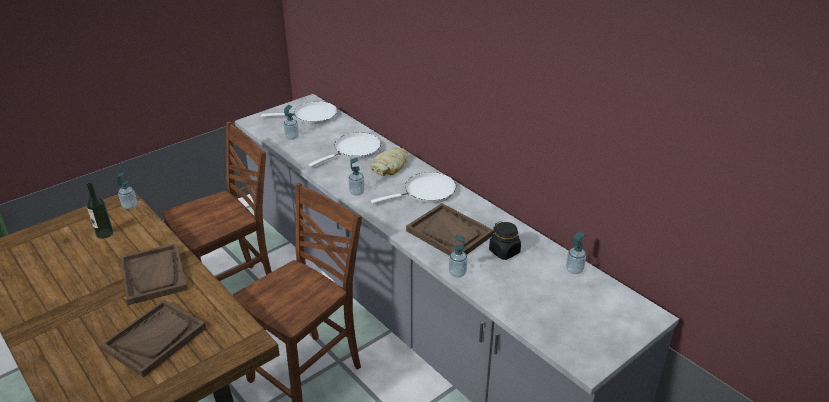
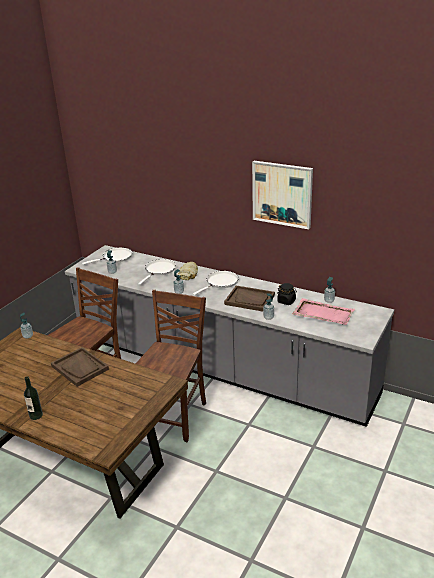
camera: 20 degrees left, 5 degrees down
bottle [86,182,113,239] -> bottle moved to [24,376,43,420]
brown tray [101,300,206,378] -> none
none -> picture [252,161,313,229]
none -> pink tray [292,298,355,325]

